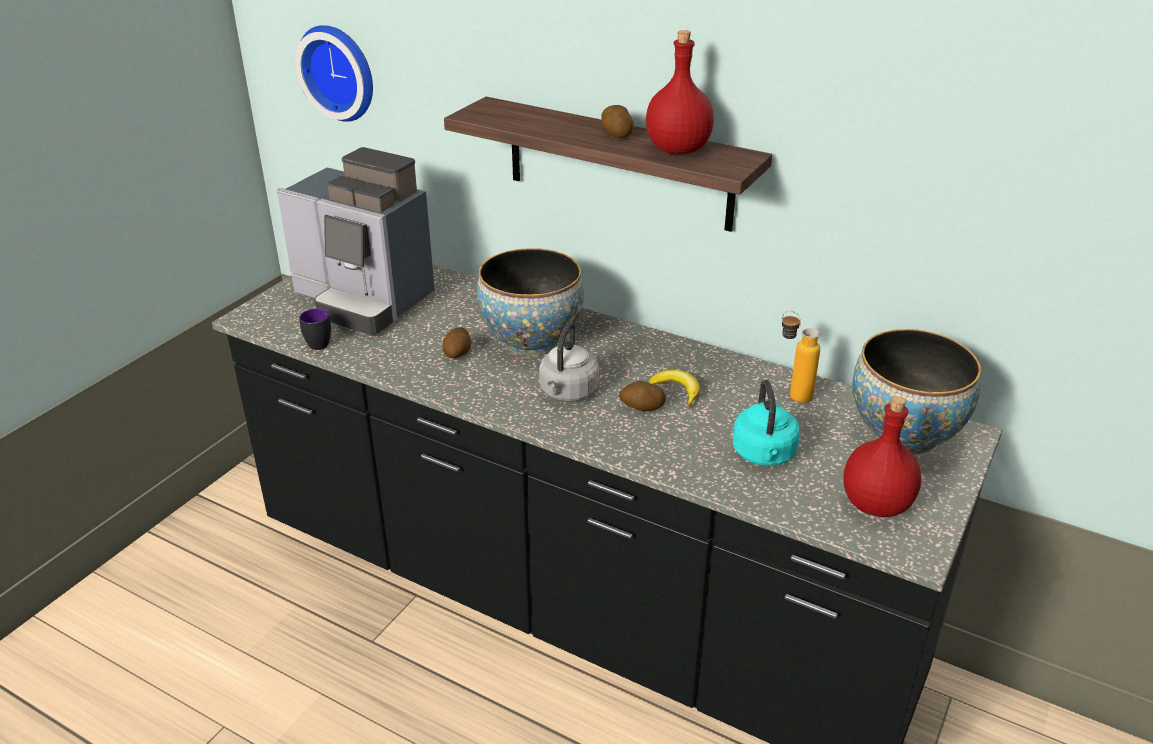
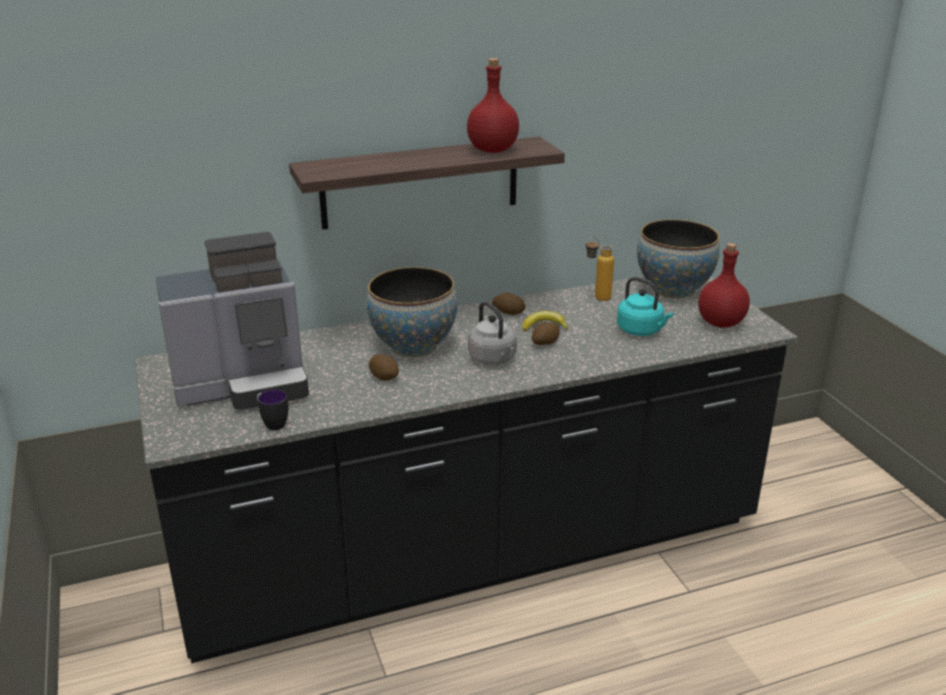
camera: 50 degrees left, 5 degrees down
wall clock [295,25,373,122] -> none
potato [602,105,634,138] -> potato moved to [492,292,525,315]

